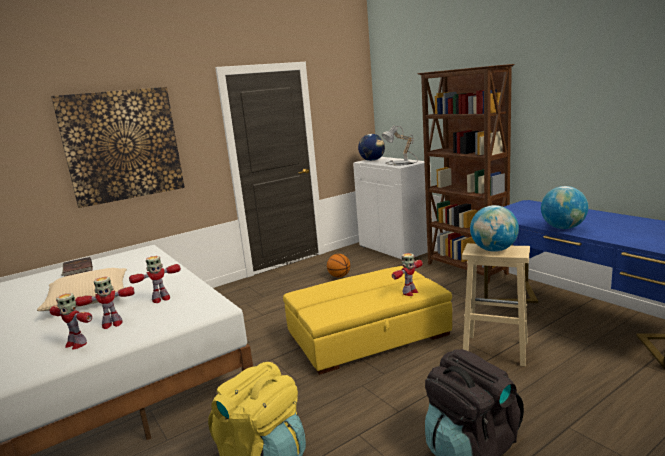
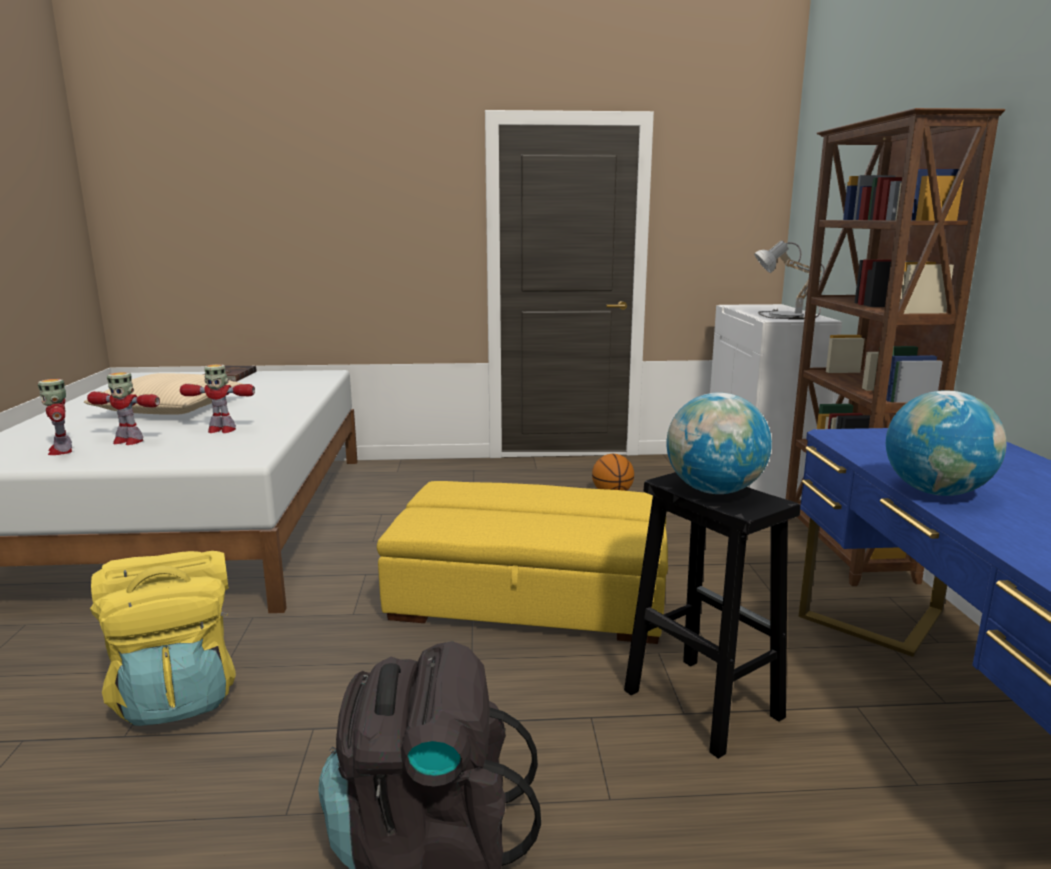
camera: 30 degrees right, 0 degrees up
picture [51,87,185,208] -> none
globe [358,134,385,161] -> none
toy robot [392,253,423,296] -> none
beige stool [462,243,530,367] -> black stool [624,472,800,759]

